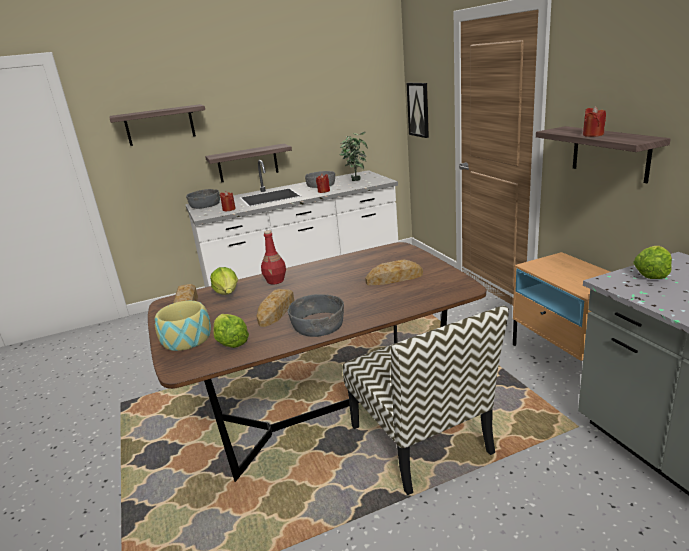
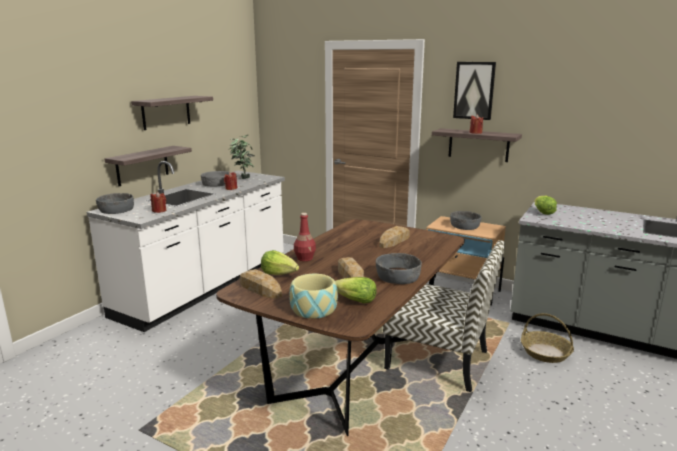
camera: 40 degrees left, 5 degrees down
shelf [110,104,205,146] -> shelf moved to [131,96,213,130]
picture [407,83,429,138] -> picture moved to [453,62,496,120]
none -> grey bowl [450,211,481,230]
none -> basket [521,313,574,363]

